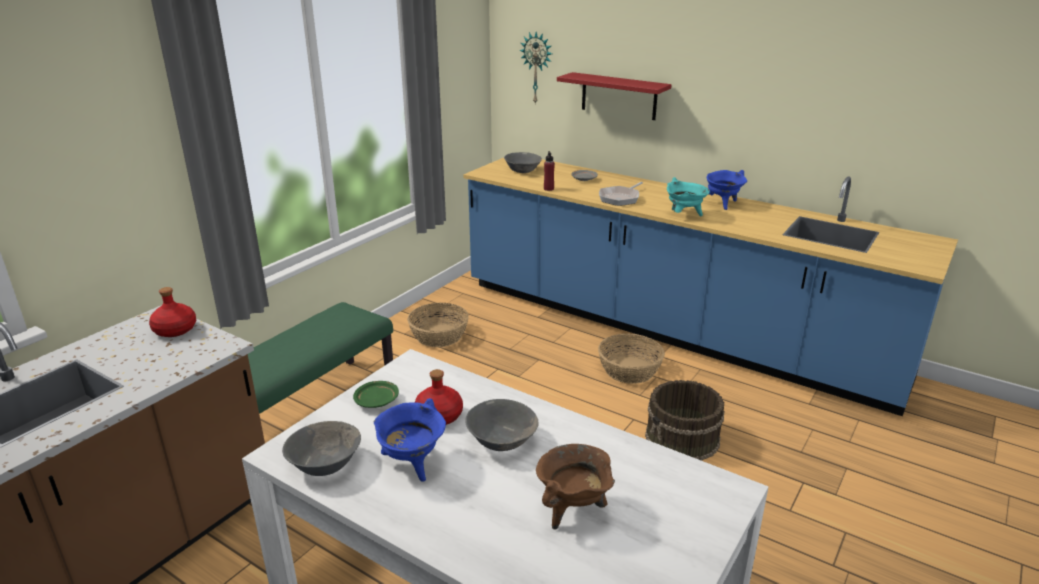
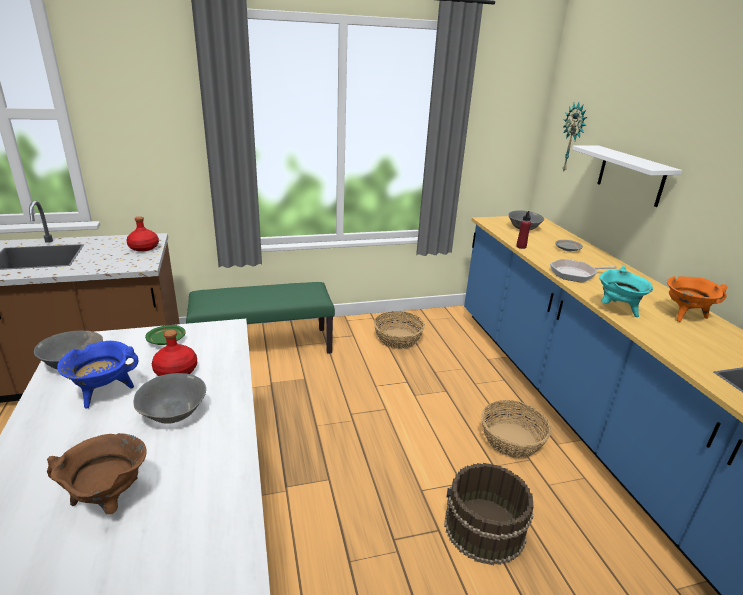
camera: 40 degrees right, 0 degrees up
red shelf [557,72,672,120] -> white shelf [572,145,682,207]
blue cooking pot [707,170,747,210] -> orange cooking pot [667,276,727,322]

